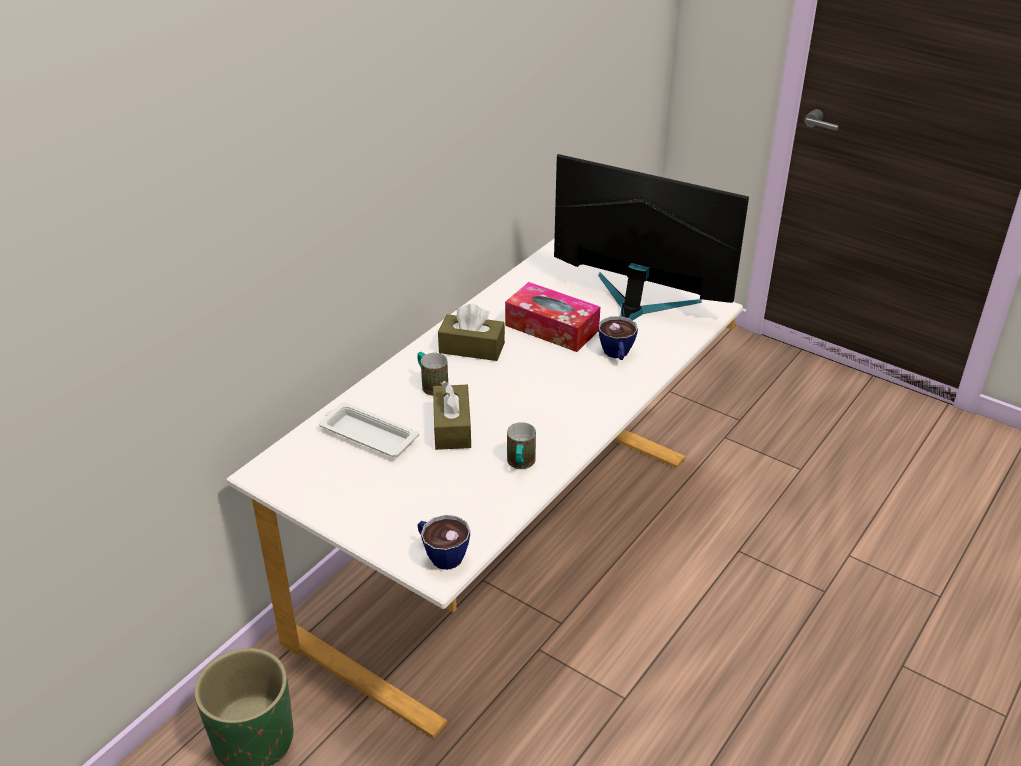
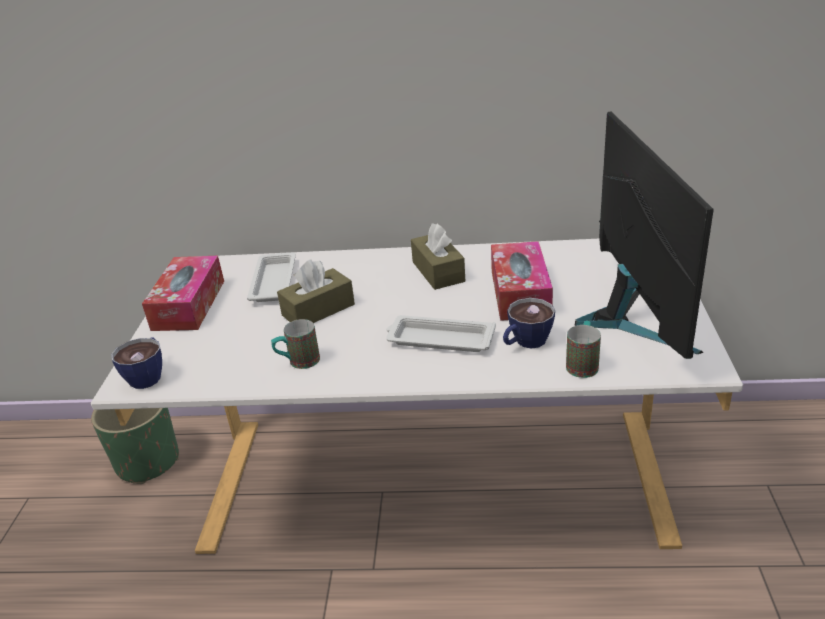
camera: 60 degrees right, 5 degrees down
mug [417,352,448,396] -> mug moved to [566,321,601,378]
none -> tissue box [142,256,224,331]
none -> white tray [386,315,496,352]

